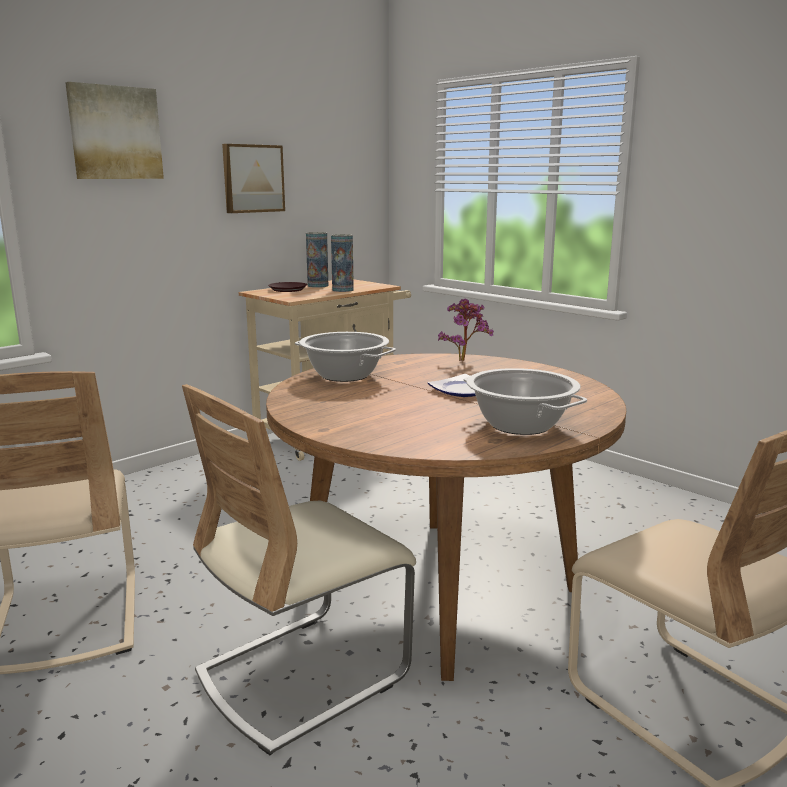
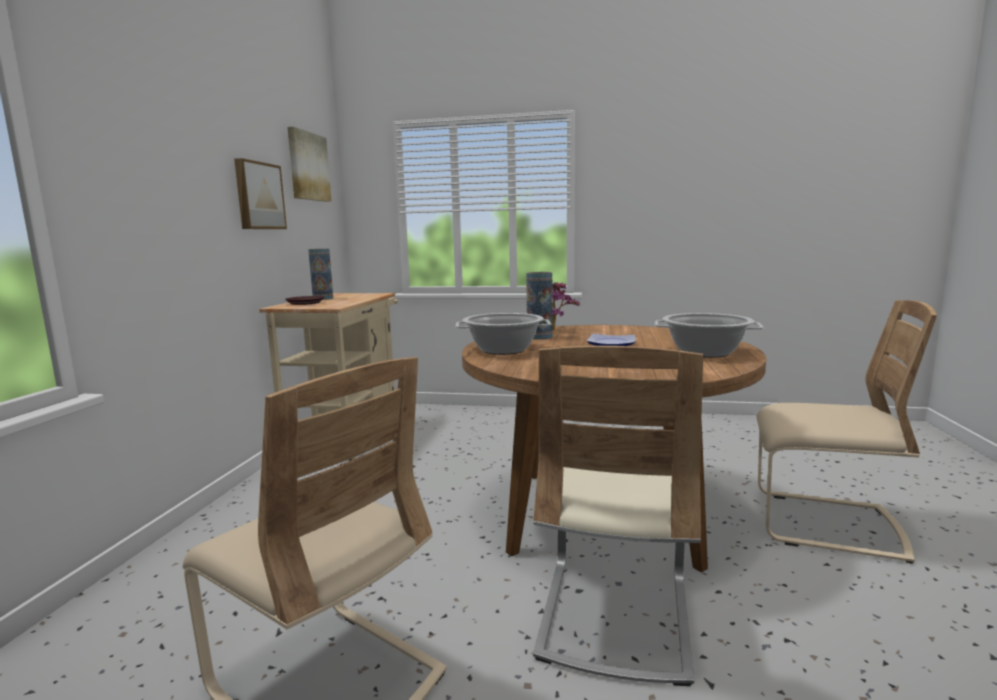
camera: 35 degrees left, 5 degrees down
picture [65,82,164,179] -> picture moved to [287,127,331,202]
vase [331,234,354,292] -> vase moved to [526,272,553,340]

